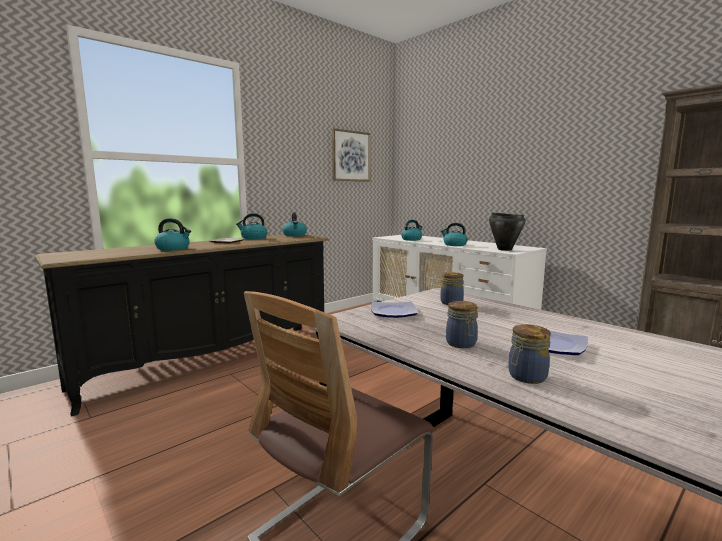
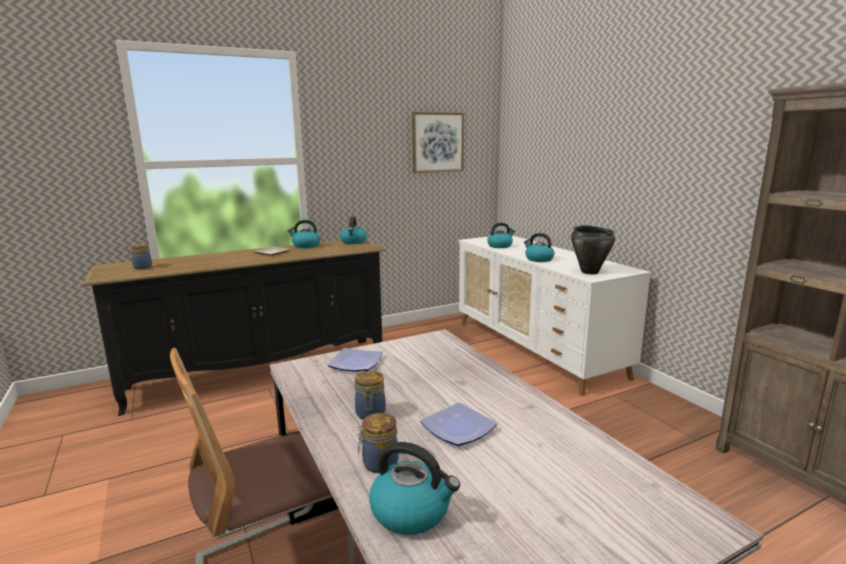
camera: 15 degrees right, 5 degrees up
kettle [154,218,191,251] -> kettle moved to [369,442,460,535]
jar [440,272,464,305] -> jar moved to [130,244,152,270]

